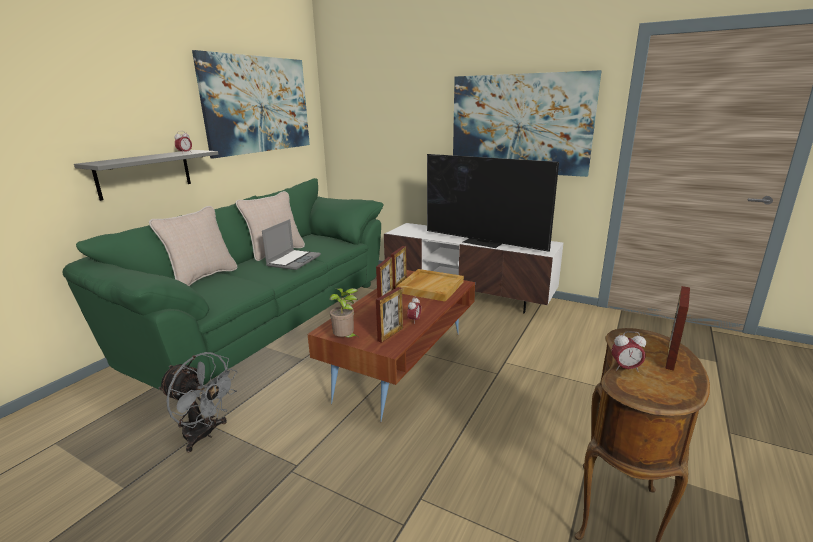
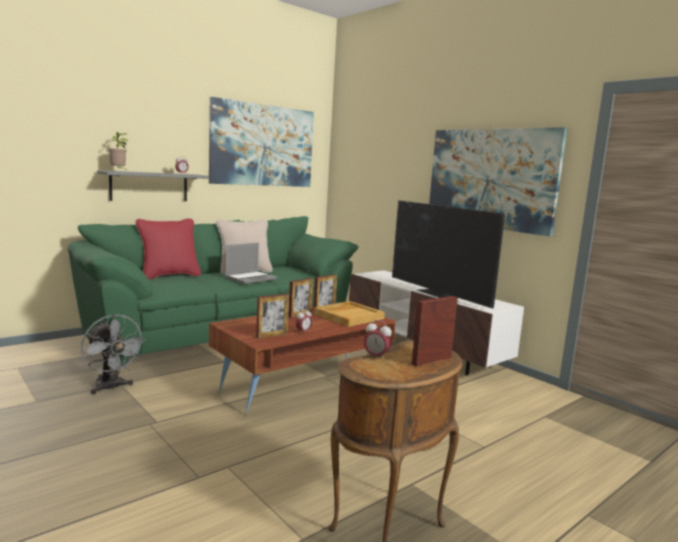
camera: 20 degrees right, 10 degrees down
beige pillow [149,206,237,286] -> red pillow [135,218,201,280]
potted plant [330,288,358,338] -> potted plant moved to [109,132,128,169]

